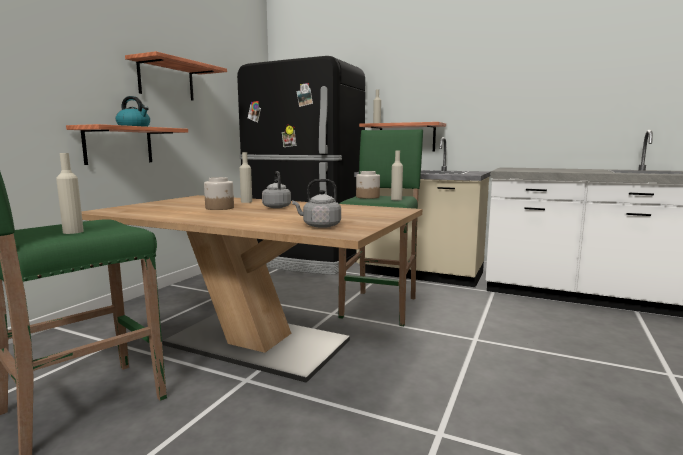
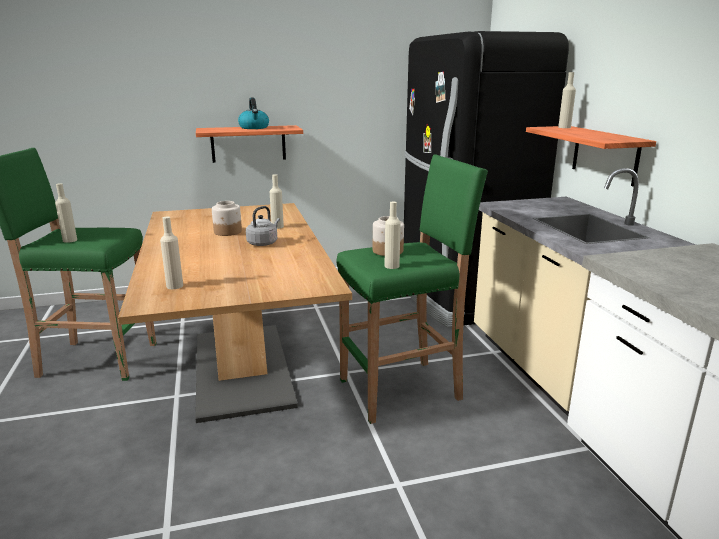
camera: 50 degrees right, 10 degrees up
shelf [125,51,227,101] -> none
grey kettle [292,179,341,228] -> beige bottle [160,217,183,289]

